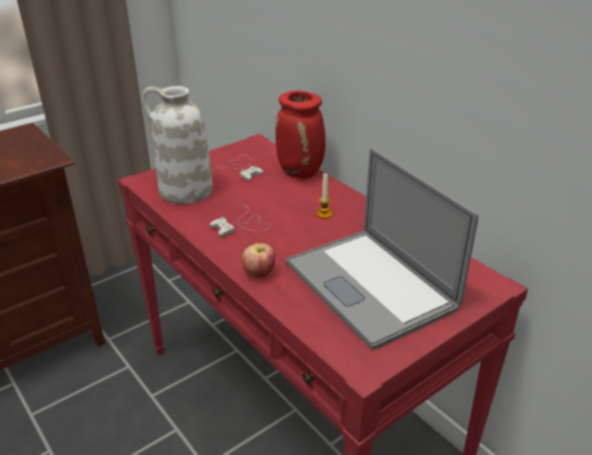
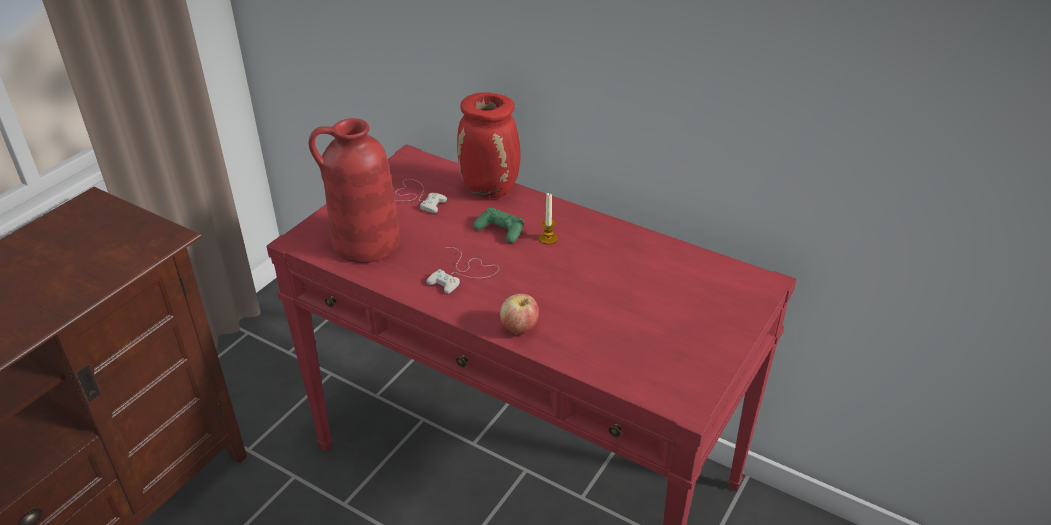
camera: 20 degrees left, 5 degrees up
white vase [141,86,213,204] -> red vase [309,118,400,263]
laptop [286,148,478,350] -> none
none -> green game controller [473,208,524,243]

